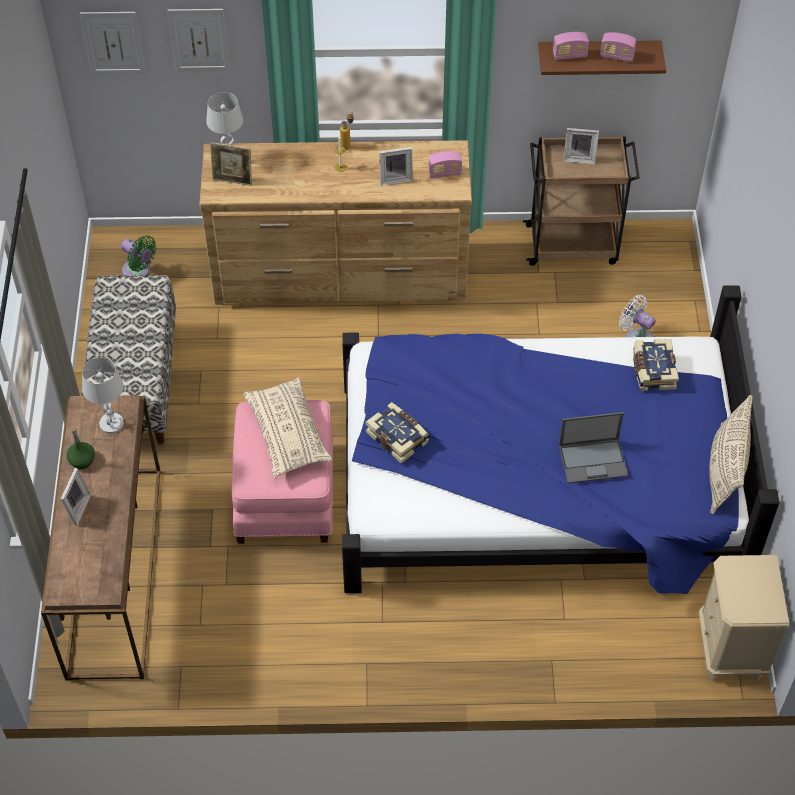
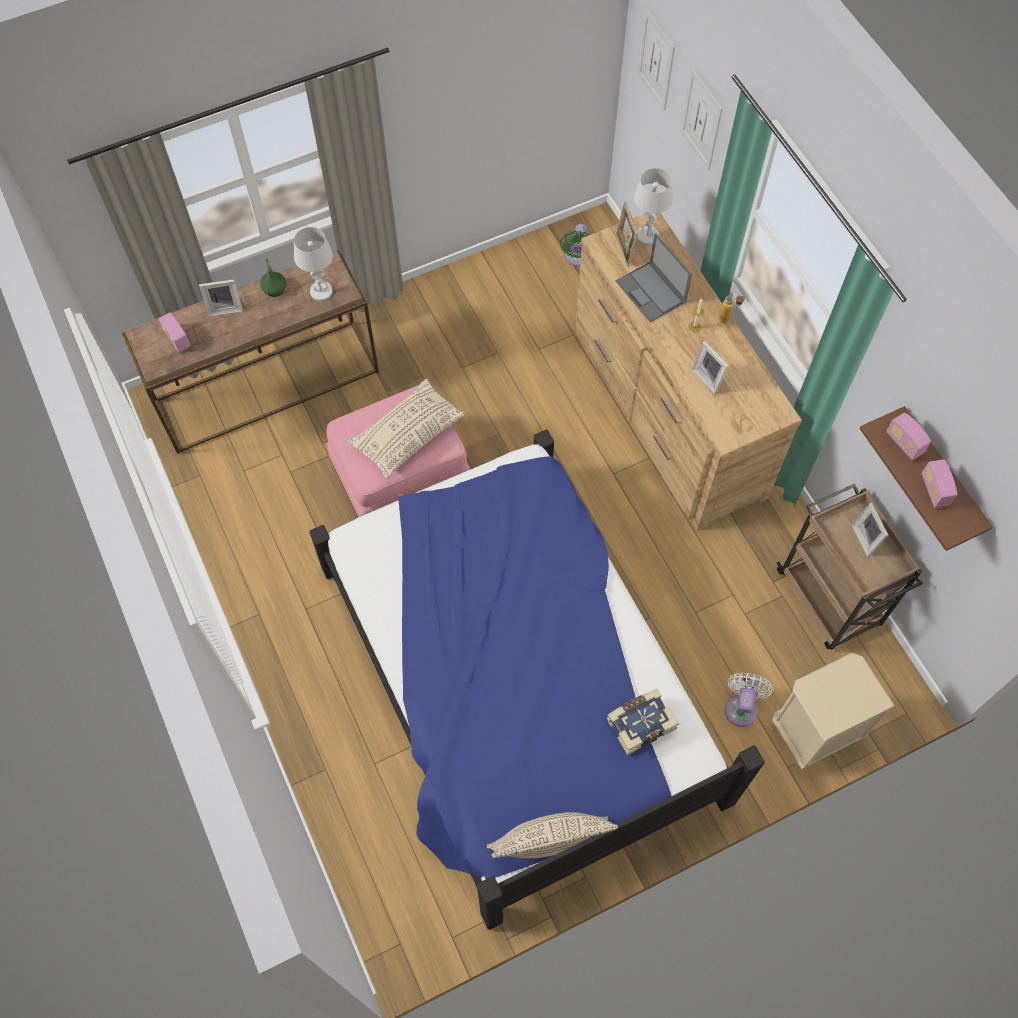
camera: 65 degrees right, 10 degrees up
bench [81,275,176,444] -> none
book [365,402,429,463] -> none
radio [428,151,462,178] -> radio moved to [159,312,191,352]
laptop [559,412,628,484] -> laptop moved to [616,233,692,322]
beige nightstand [699,555,789,681] -> beige nightstand moved to [772,653,894,769]

